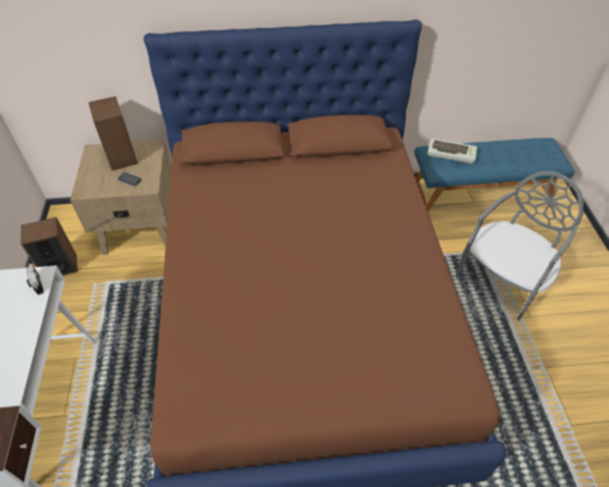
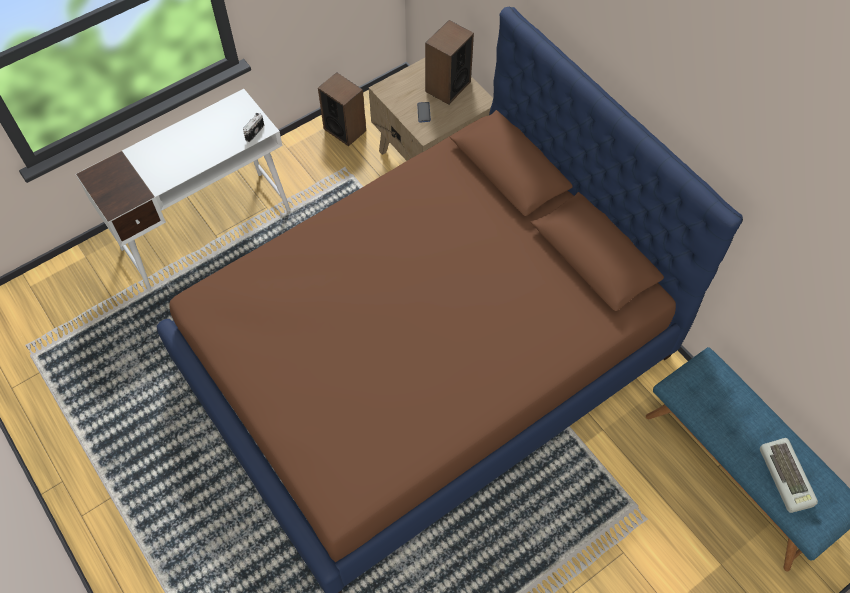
camera: 60 degrees right, 10 degrees up
keyboard [427,139,477,164] -> keyboard moved to [760,438,818,513]
grey chair [455,171,584,321] -> none

